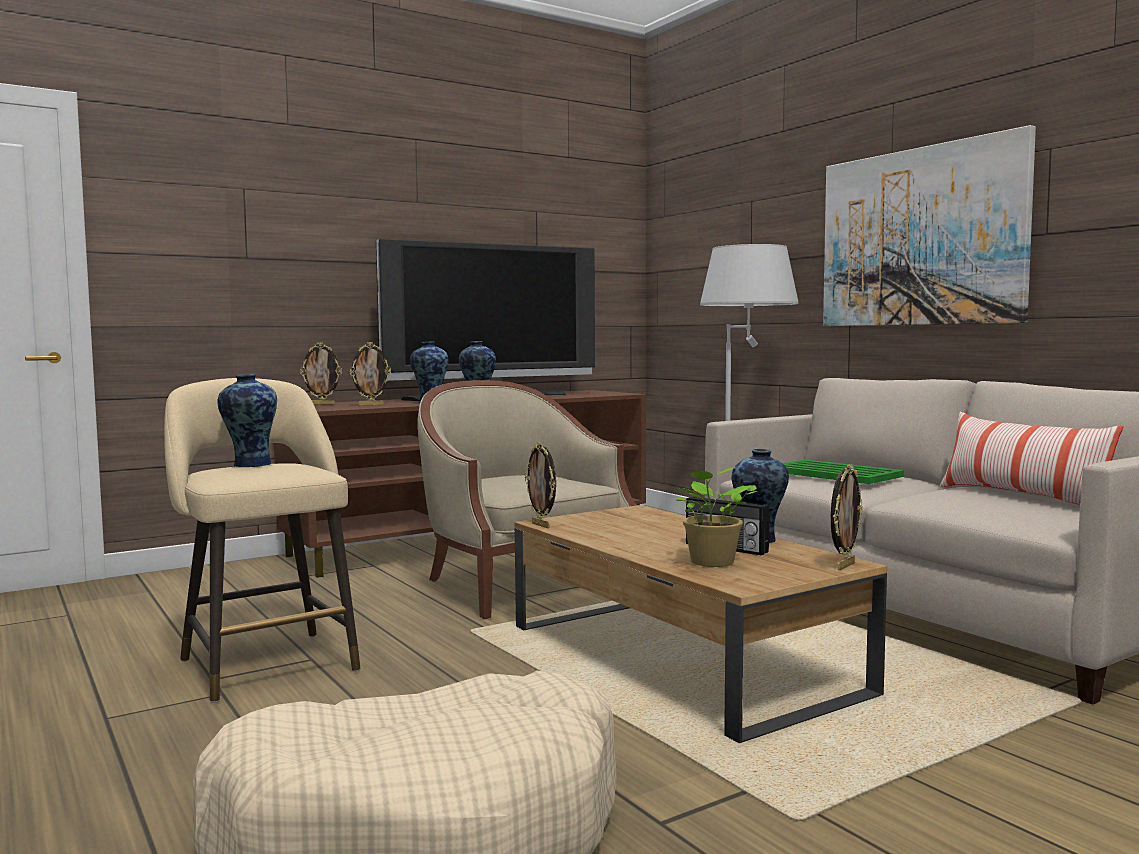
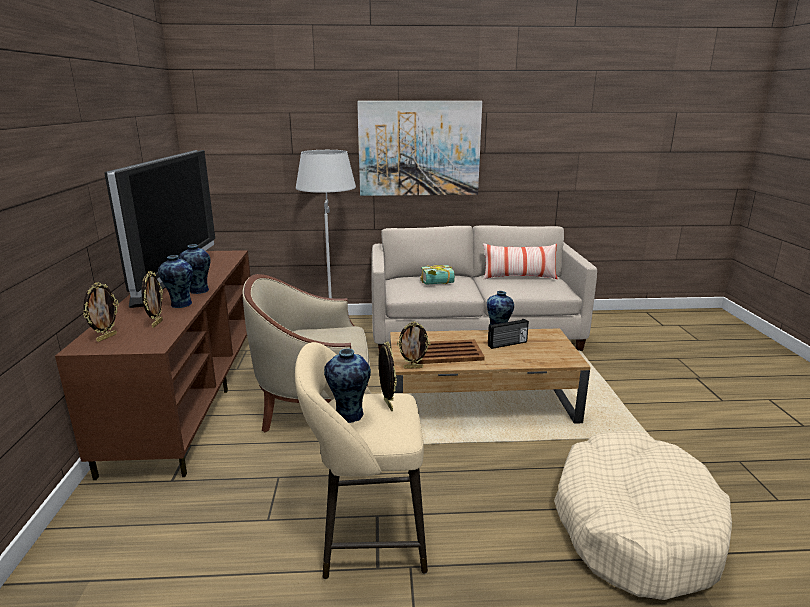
camera: 60 degrees left, 15 degrees up
potted plant [676,467,759,567] -> none
green tray [783,459,904,484] -> book [420,265,455,285]
picture frame [831,464,863,570] -> picture frame moved to [379,341,397,411]
none -> brown tray [411,339,485,364]

